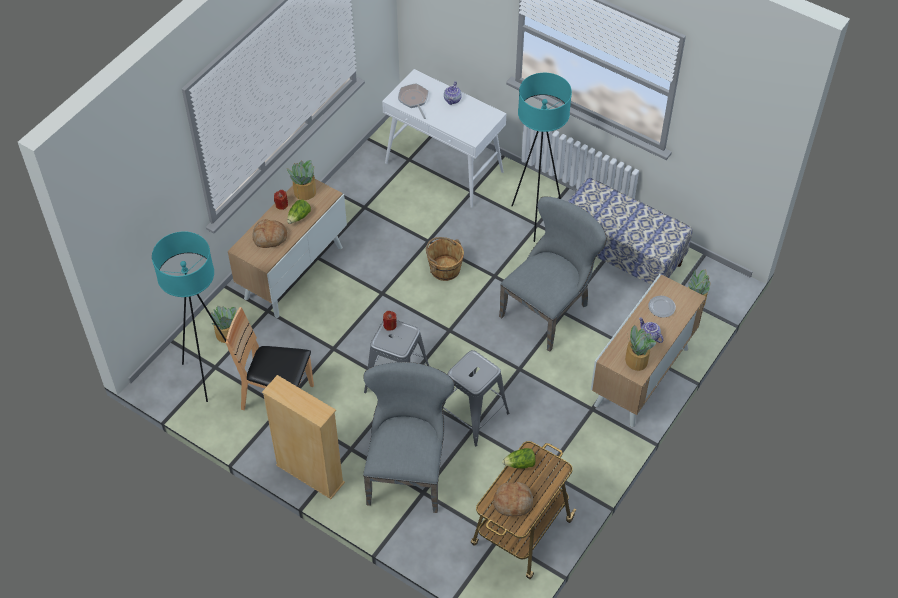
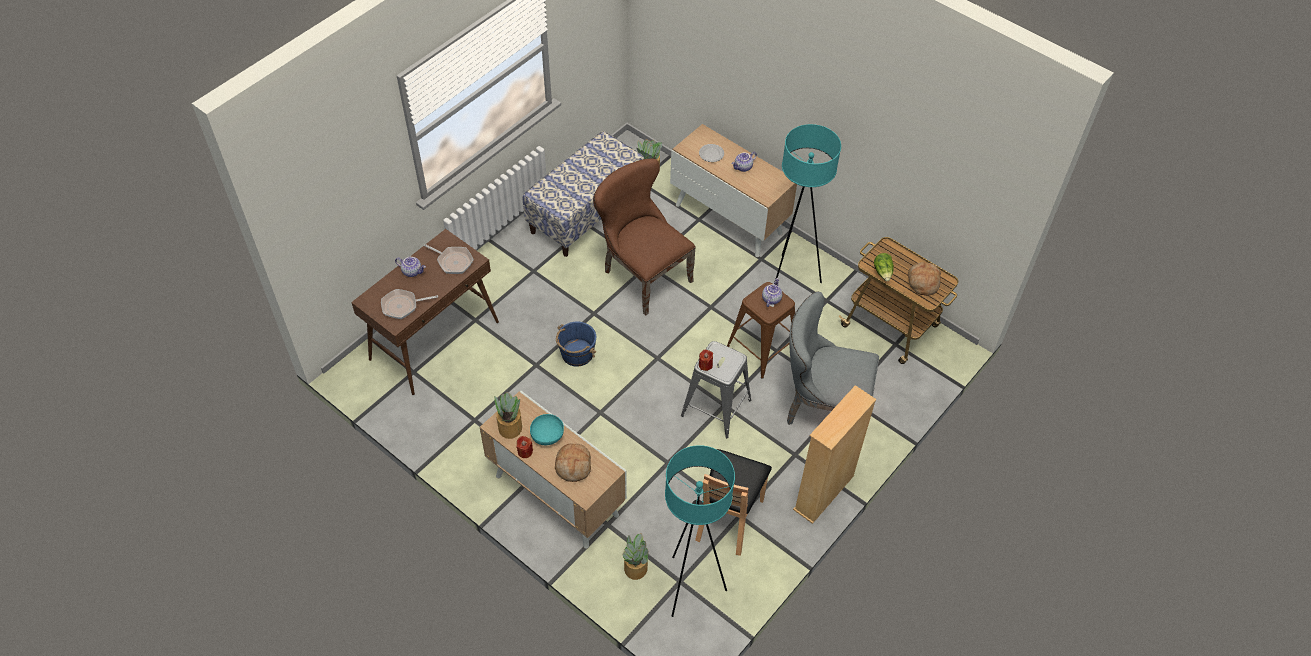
camera: 85 degrees left, 0 degrees up
lettuce [287,200,311,224] -> turquoise bowl [530,414,564,445]
white console table [382,69,506,208] -> brown console table [351,229,499,395]
brown bucket [426,237,464,281] -> blue bucket [556,322,596,367]
grey stool [442,350,509,446] -> brown stool [727,282,795,379]
grey chair [499,196,607,352] -> brown chair [593,158,696,316]
turquoise floor lamp [511,73,572,242] -> turquoise floor lamp moved to [774,124,841,283]
potted plant [625,325,656,371] -> none
none -> frying pan [424,244,474,274]
none -> teapot [762,278,782,307]

